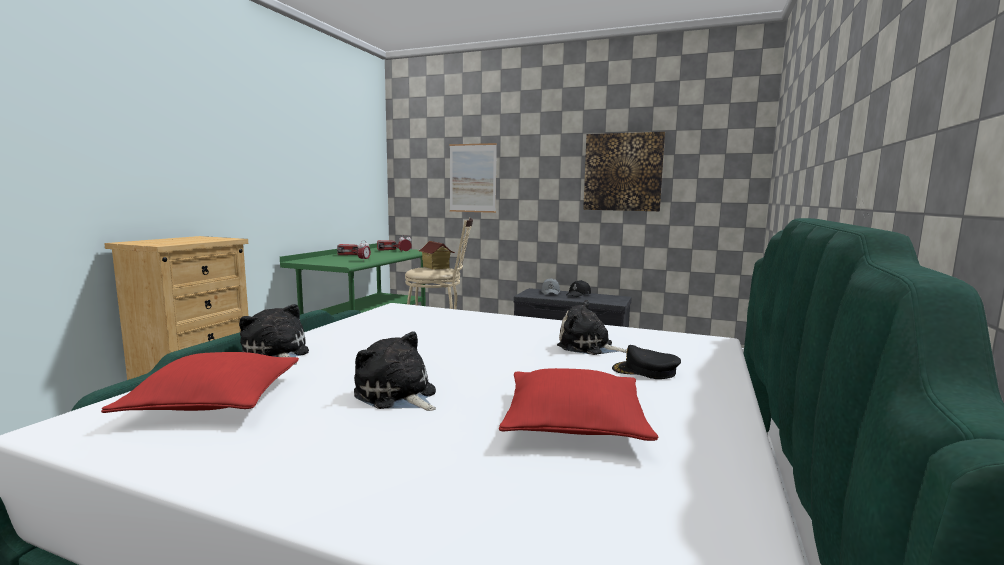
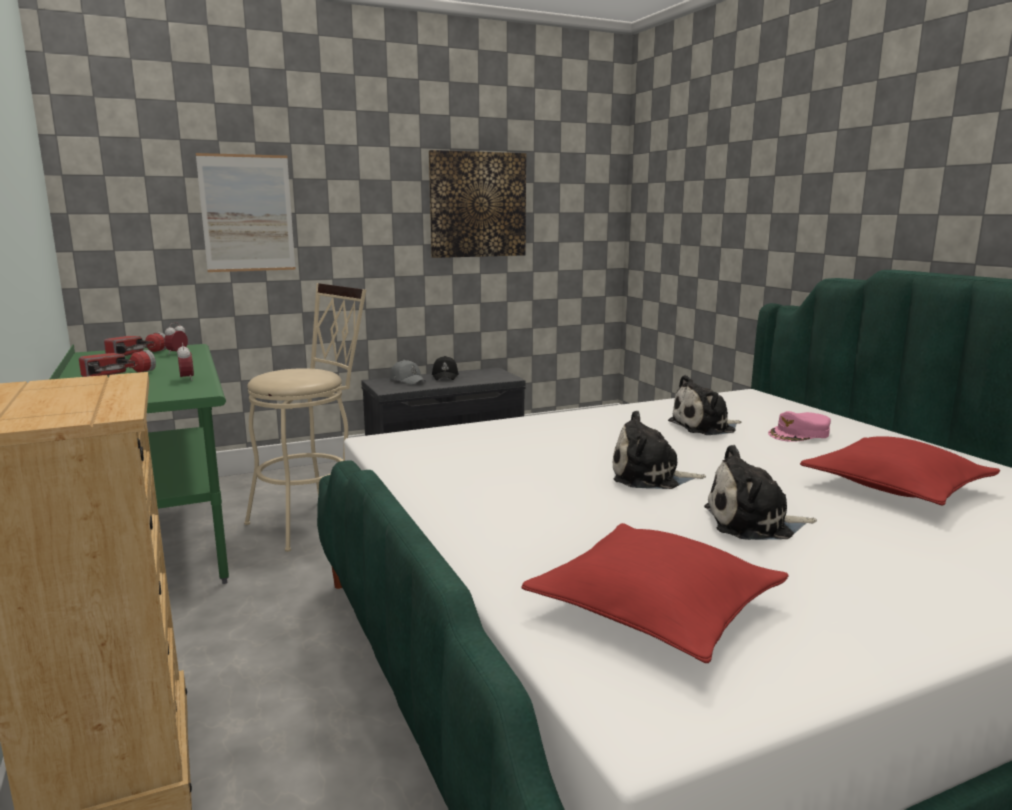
camera: 45 degrees left, 5 degrees up
plush toy [239,304,309,365] -> plush toy moved to [613,411,706,489]
toy house [418,241,455,270] -> none
black cap [612,345,681,379] -> pink cap [768,411,831,442]

